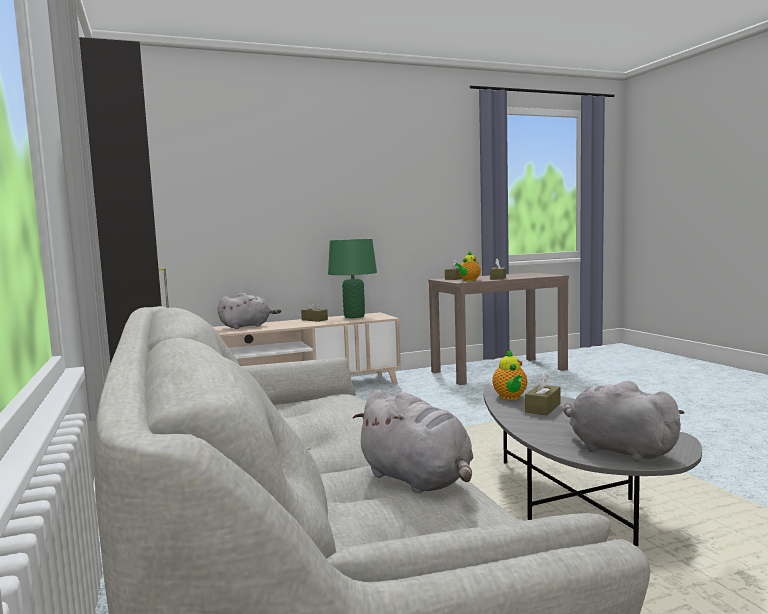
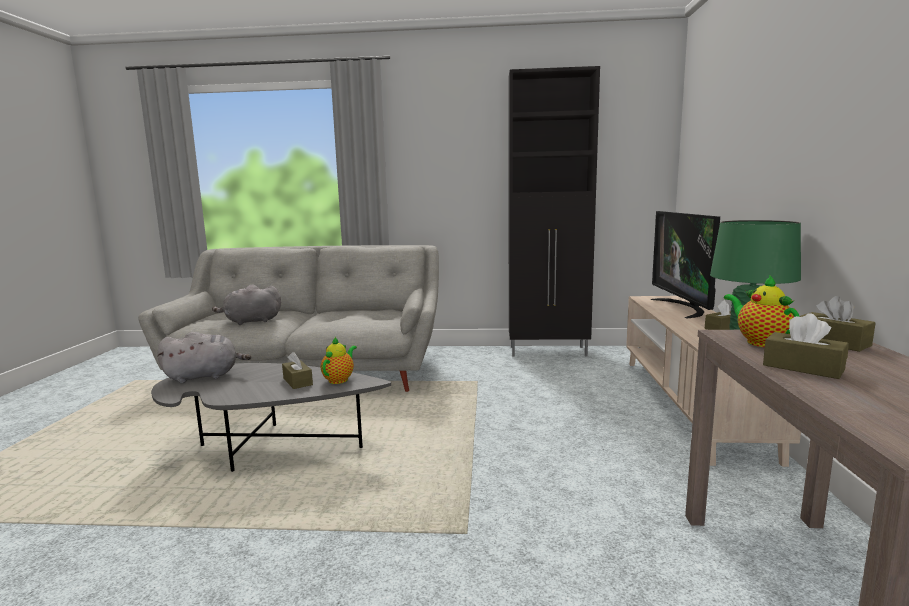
camera: 115 degrees right, 5 degrees up
grey plush toy [217,293,281,329] -> television [651,211,720,319]
teapot [492,349,527,400] -> teapot turned 90 degrees clockwise [321,337,357,384]

